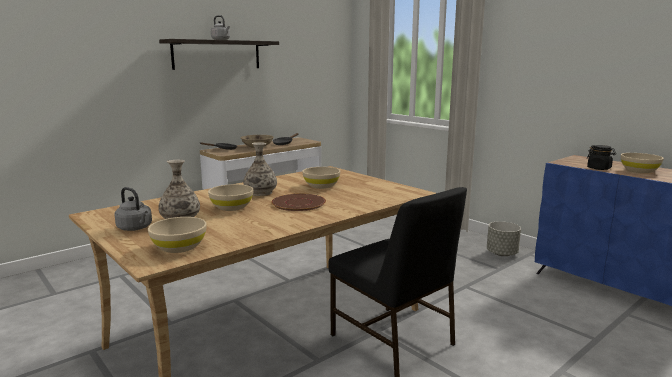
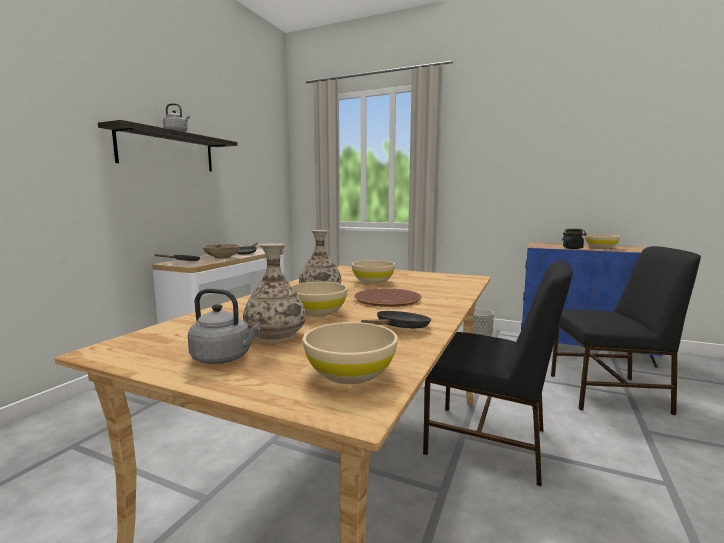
camera: 25 degrees left, 5 degrees down
none -> black frying pan [361,311,431,328]
none -> black chair [551,246,701,415]

